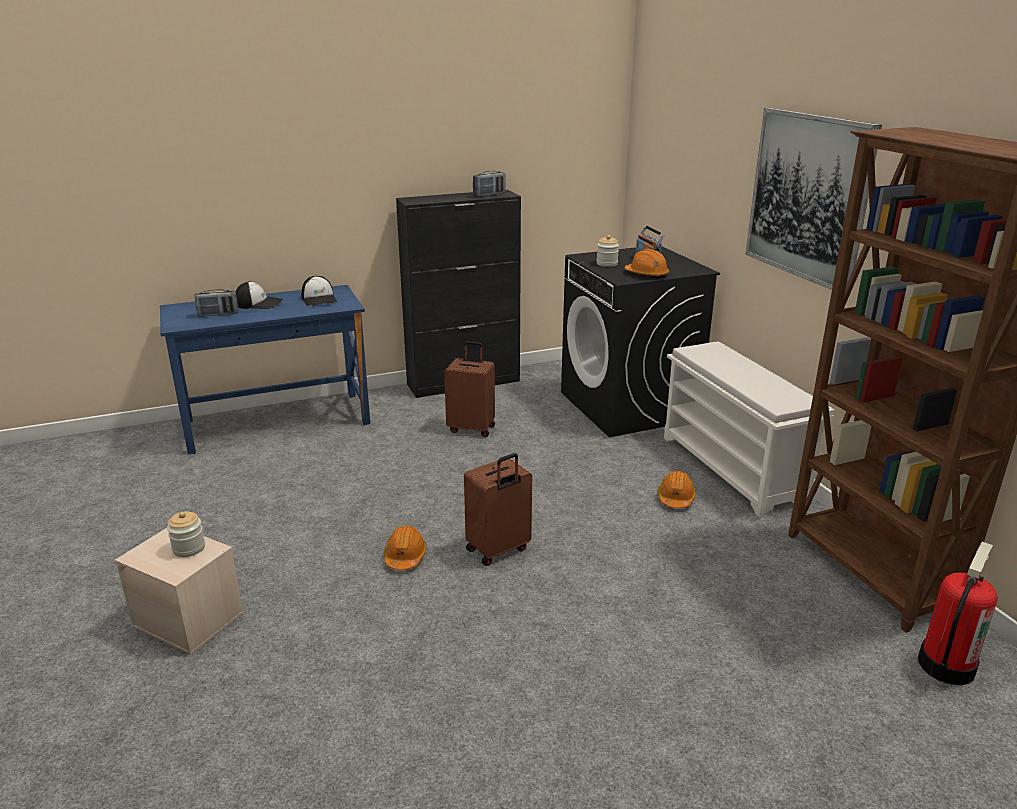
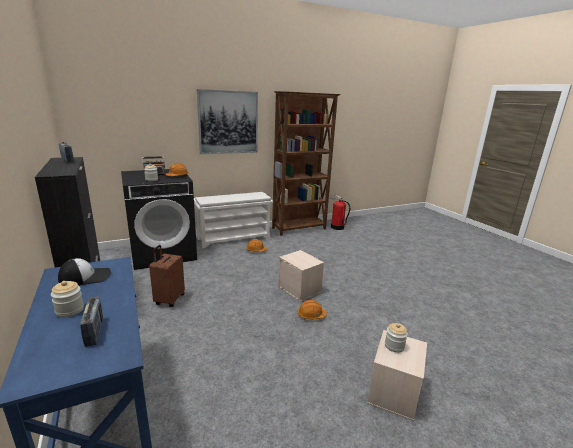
camera: 95 degrees left, 5 degrees down
cap [235,282,283,309] -> jar [51,281,84,318]
brown suitcase [464,453,532,566] -> beige storage box [278,250,324,302]

